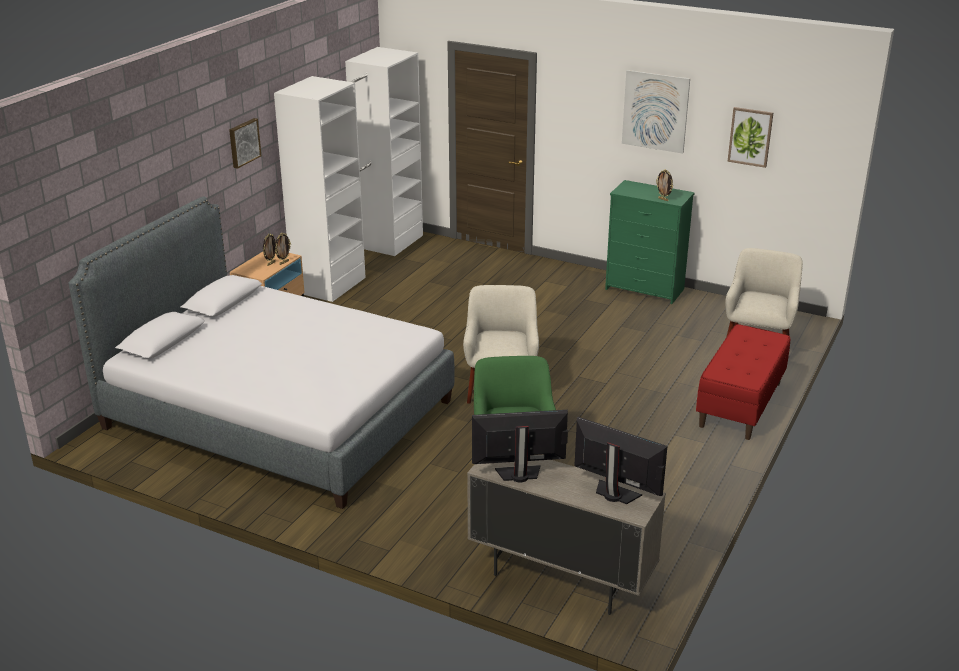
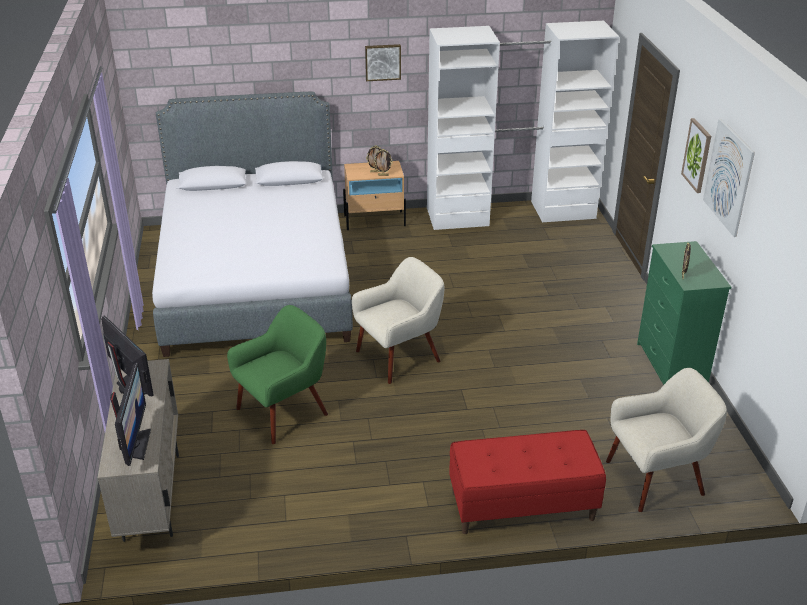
camera: 55 degrees right, 5 degrees up
picture [727,107,773,168] -> picture moved to [681,118,711,193]

